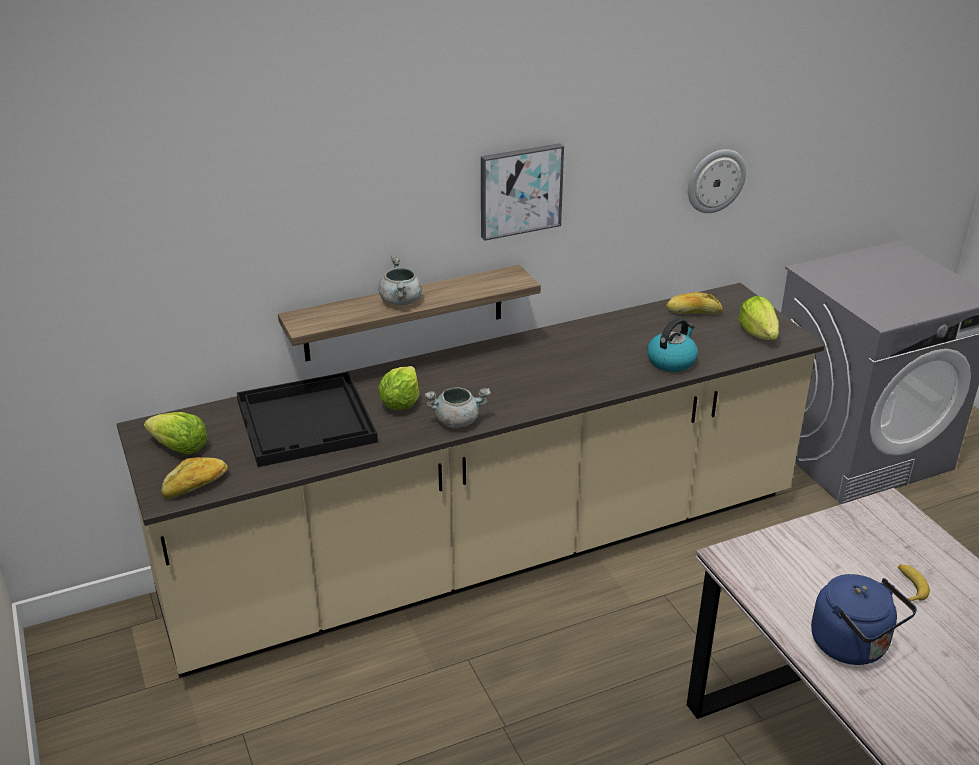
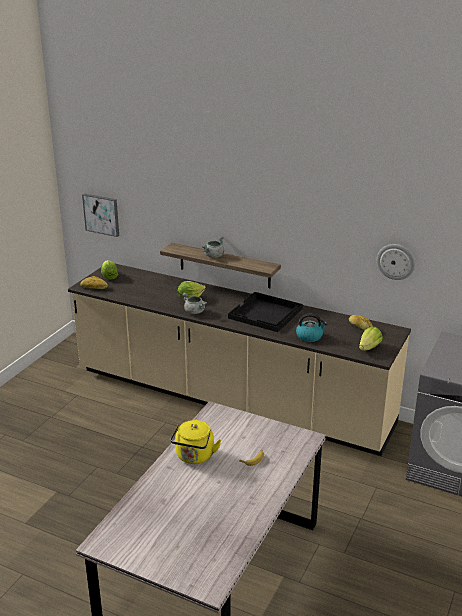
camera: 50 degrees right, 5 degrees down
black tray [237,372,378,467] -> black tray moved to [228,292,303,332]
picture [481,143,564,241] -> picture moved to [82,194,119,237]
blue kettle [811,574,917,665] -> yellow kettle [170,420,221,464]

